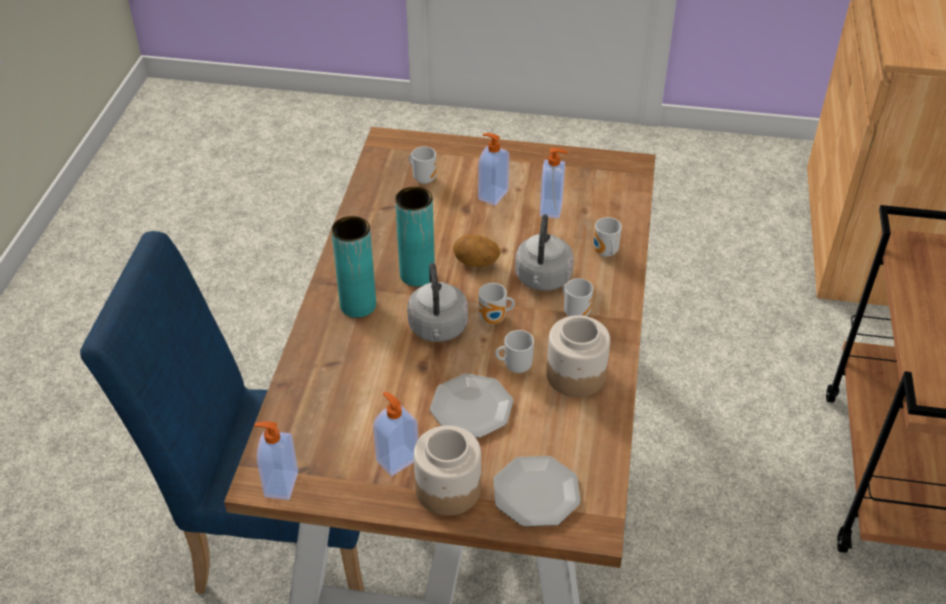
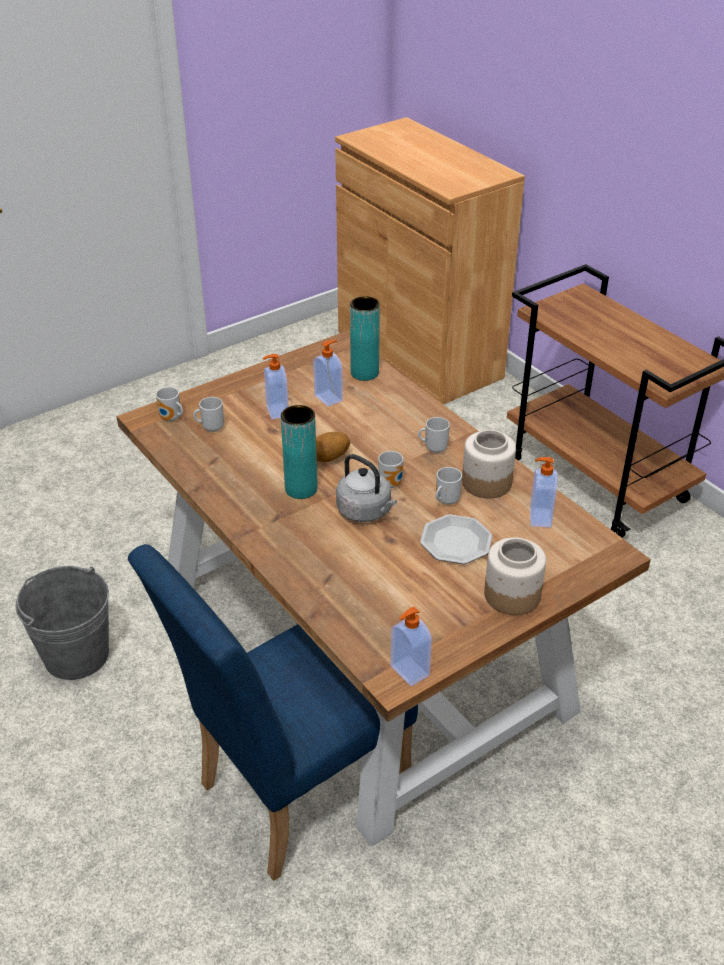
camera: 45 degrees left, 5 degrees down
turquoise vase [331,216,376,318] -> turquoise vase moved to [350,296,380,381]
soap dispenser [373,392,418,476] -> soap dispenser moved to [530,457,557,528]
plate [493,456,581,527] -> none
grey kettle [515,214,574,291] -> none
mug [594,217,622,257] -> mug moved to [156,387,183,422]
none -> grey bucket [15,566,109,680]

